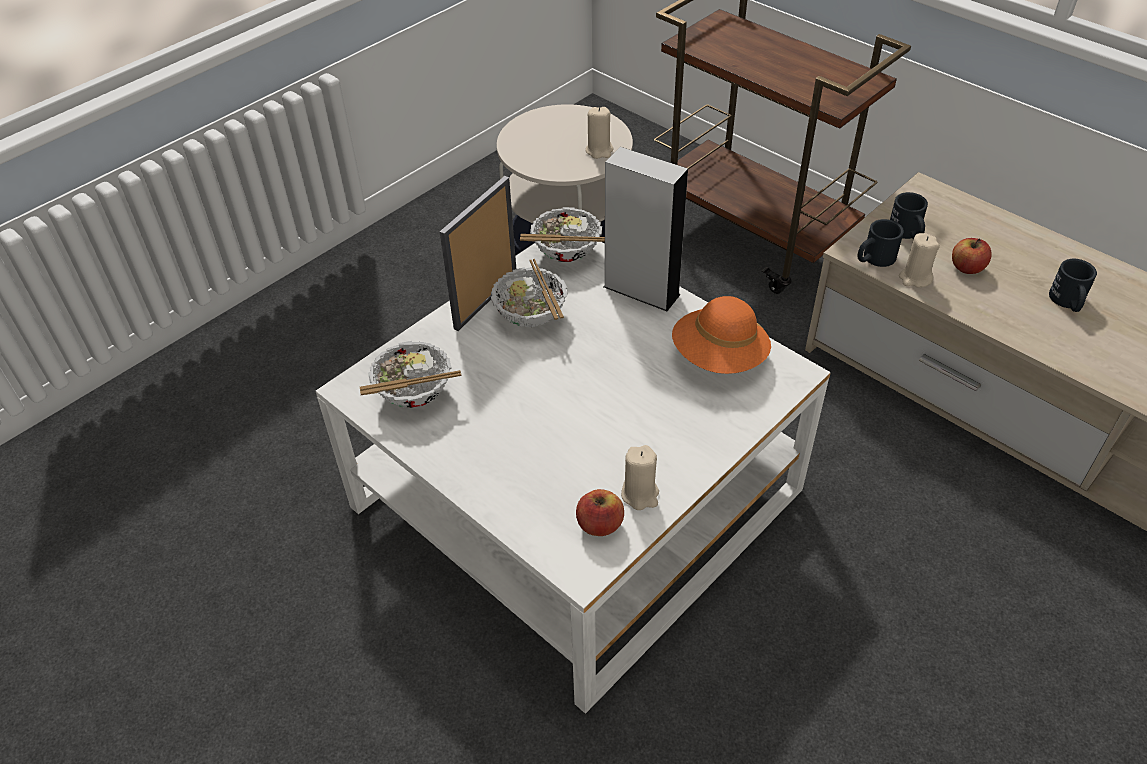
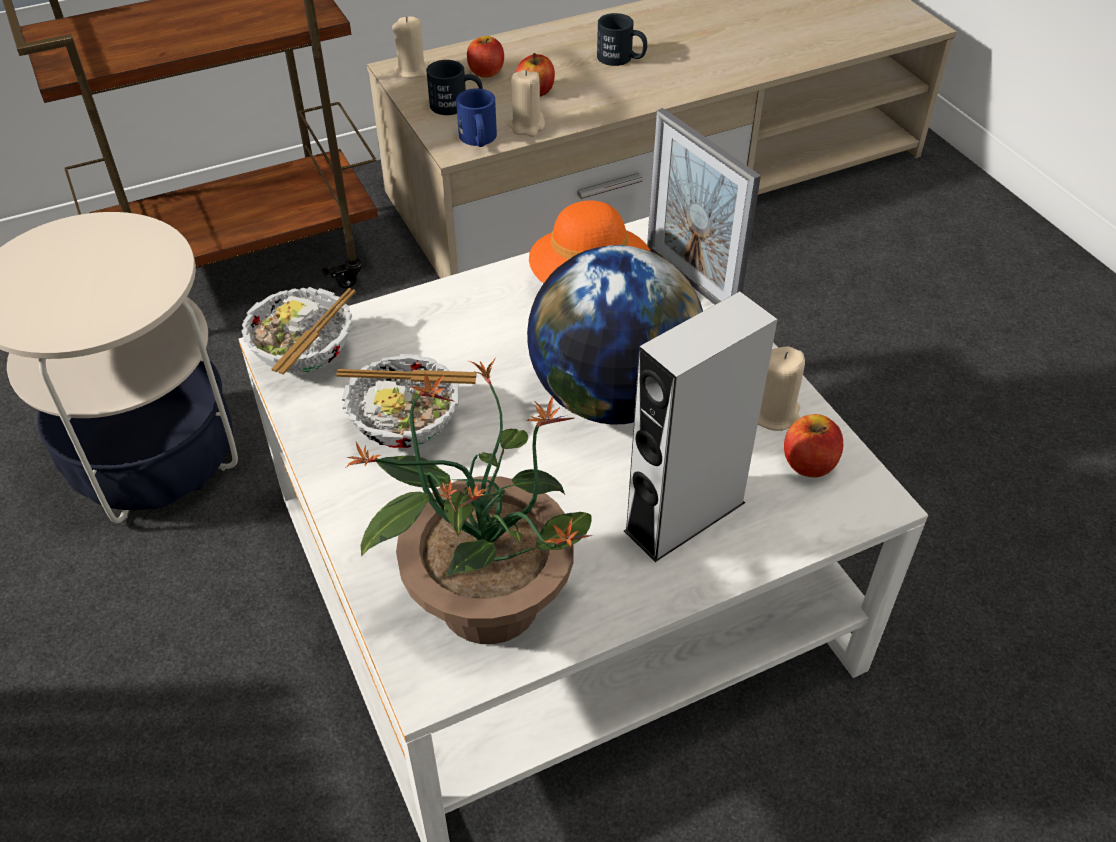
camera: 70 degrees left, 0 degrees up
bowl [360,341,461,408] -> potted plant [346,359,592,644]
picture frame [440,176,516,331] -> picture frame moved to [647,108,761,305]
beige candle [585,107,614,159] -> beige candle moved to [392,16,429,78]
grey speaker [603,147,688,311] -> grey speaker moved to [624,291,778,562]
black mug [858,219,904,267] -> blue mug [456,88,497,147]
none -> apple [467,36,504,78]
none -> globe [527,245,703,425]

